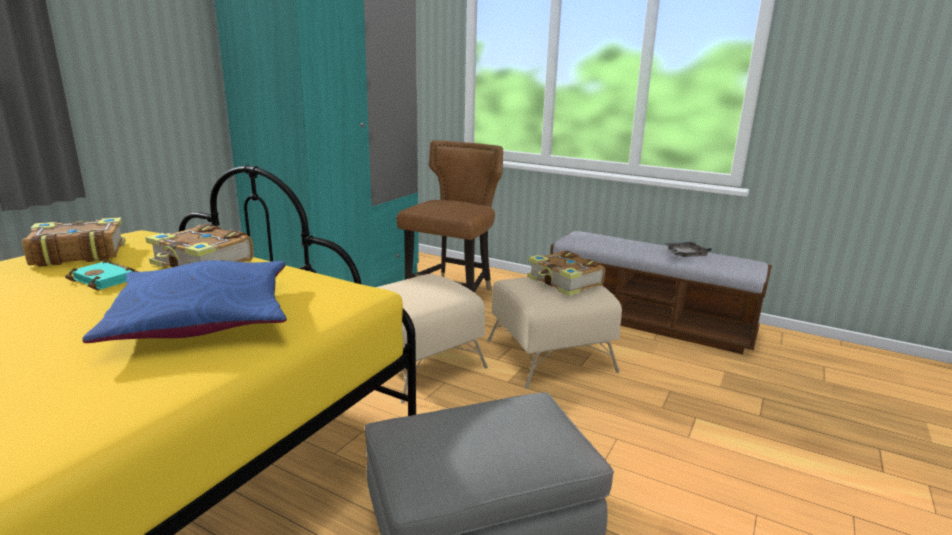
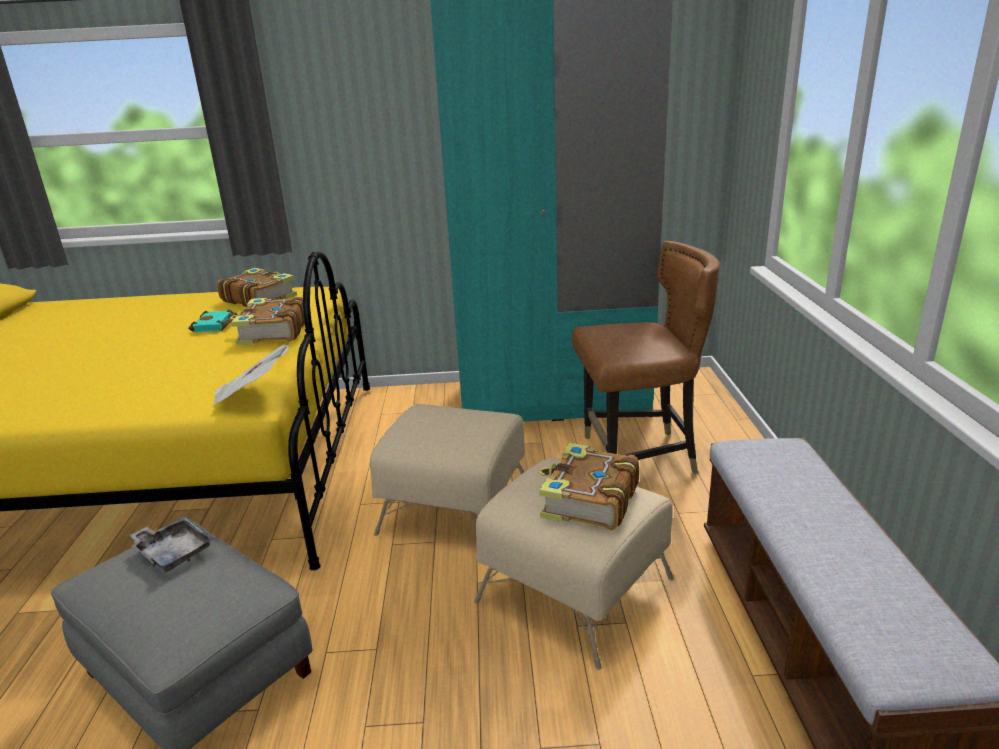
camera: 60 degrees right, 5 degrees up
blue pillow [82,260,287,343] -> none
grey tray [664,242,712,257] -> grey tray moved to [129,516,215,572]
none -> newspaper [212,344,289,406]

